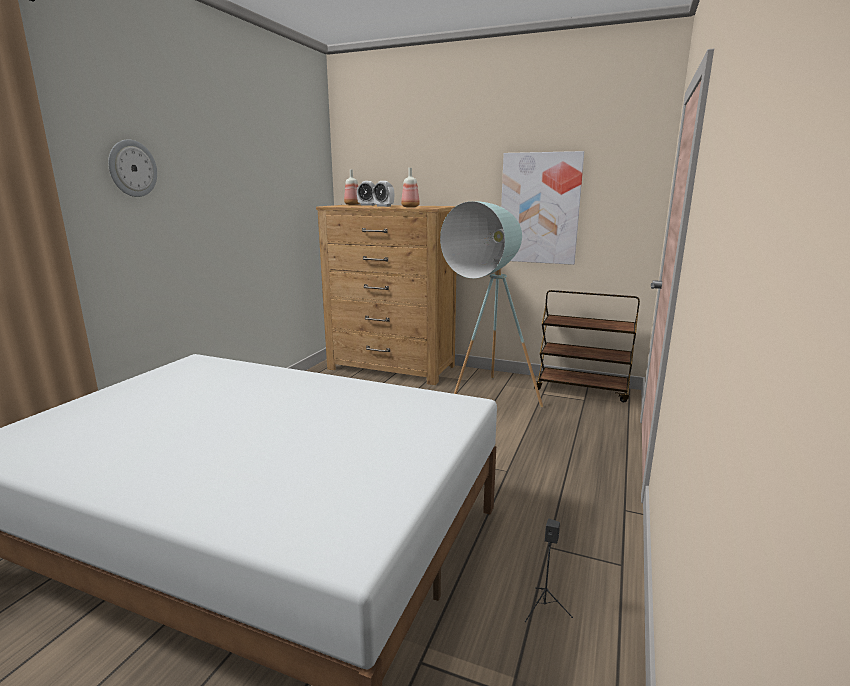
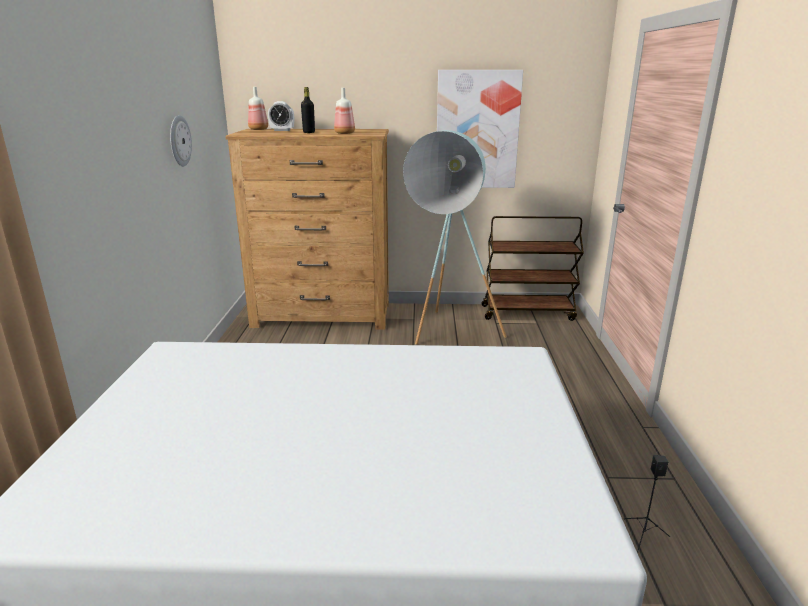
camera: 20 degrees left, 5 degrees up
wall clock [108,139,157,197] -> wall clock moved to [170,115,192,166]
alarm clock [373,181,394,207] -> black bottle [301,87,315,133]

